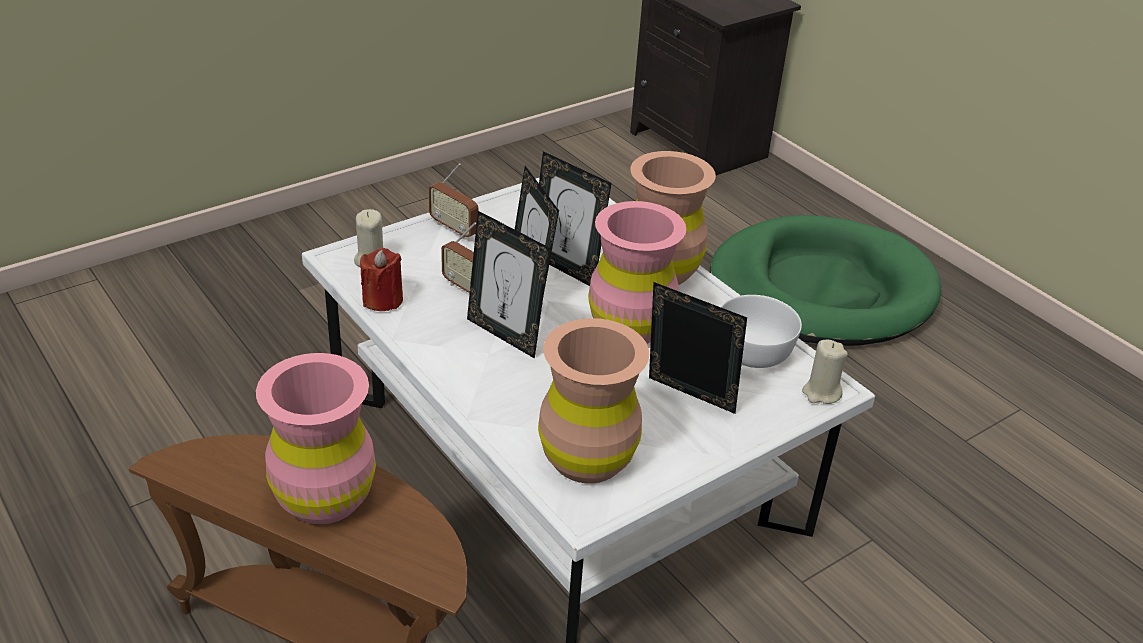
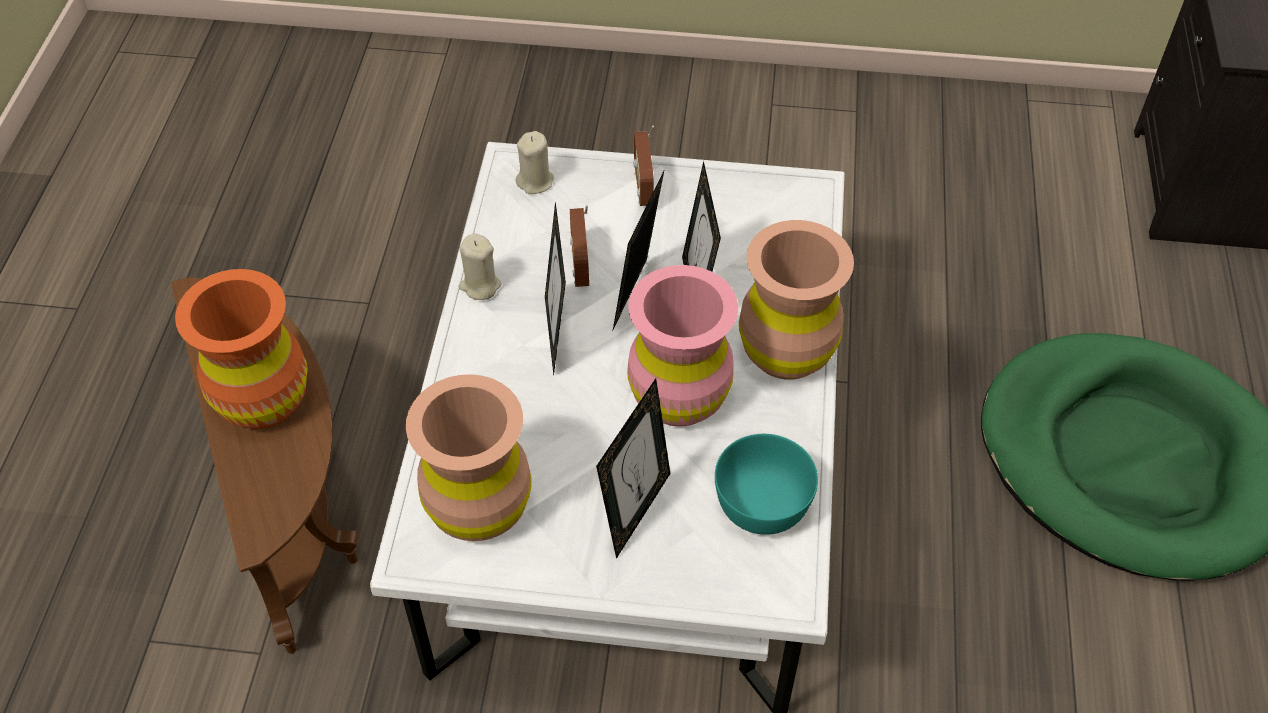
camera: 45 degrees right, 15 degrees up
pink vase [256,353,376,524] -> orange vase [175,269,308,429]
red candle [360,248,403,311] -> none
picture frame [649,282,747,414] -> picture frame turned 45 degrees clockwise [596,378,670,559]
white bowl [721,295,802,368] -> turquoise bowl [715,434,818,535]
beige candle [802,340,848,404] -> beige candle moved to [458,234,502,300]

